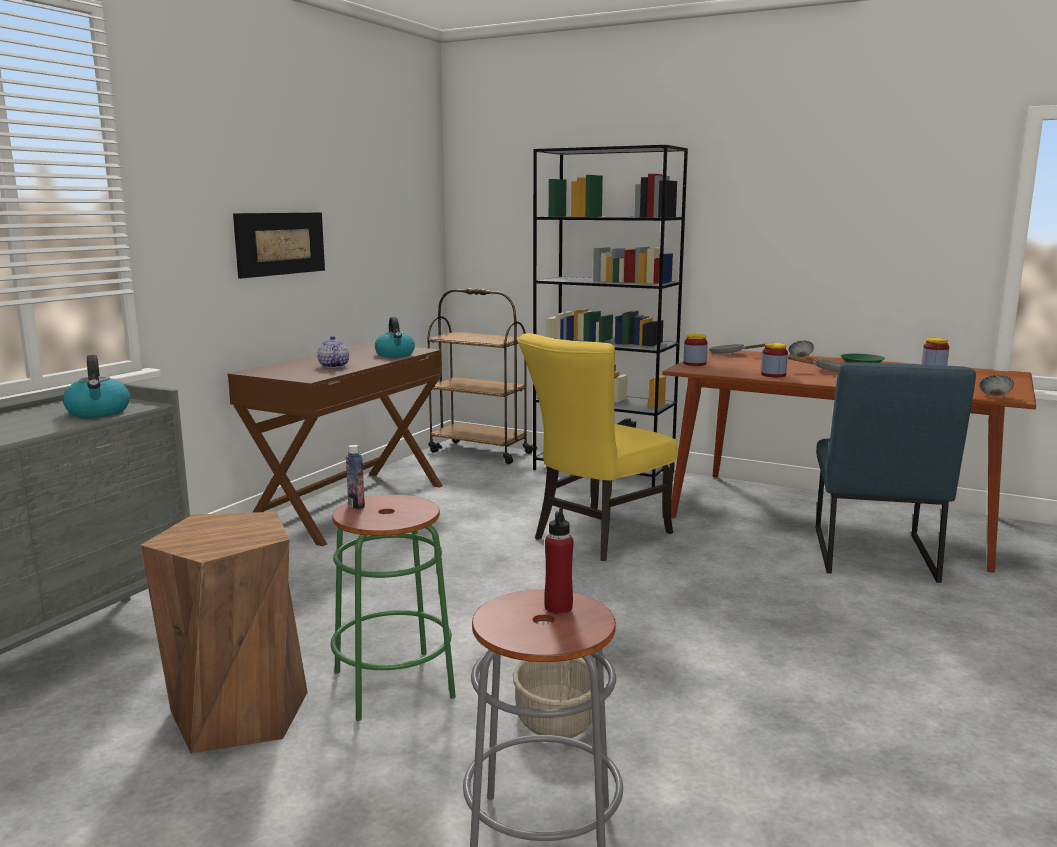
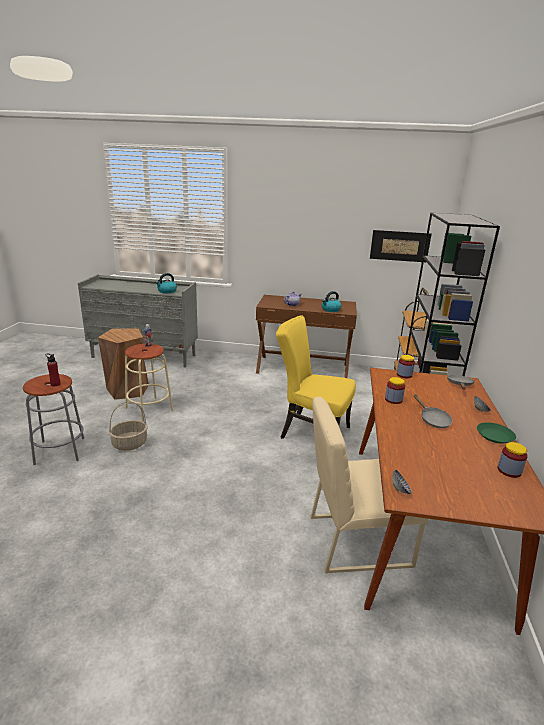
camera: 70 degrees right, 10 degrees up
picture [233,213,325,279] -> picture moved to [370,230,432,263]
green stool [330,495,456,721] -> beige stool [125,344,173,422]
blue chair [816,362,976,583] -> beige chair [310,397,430,573]

